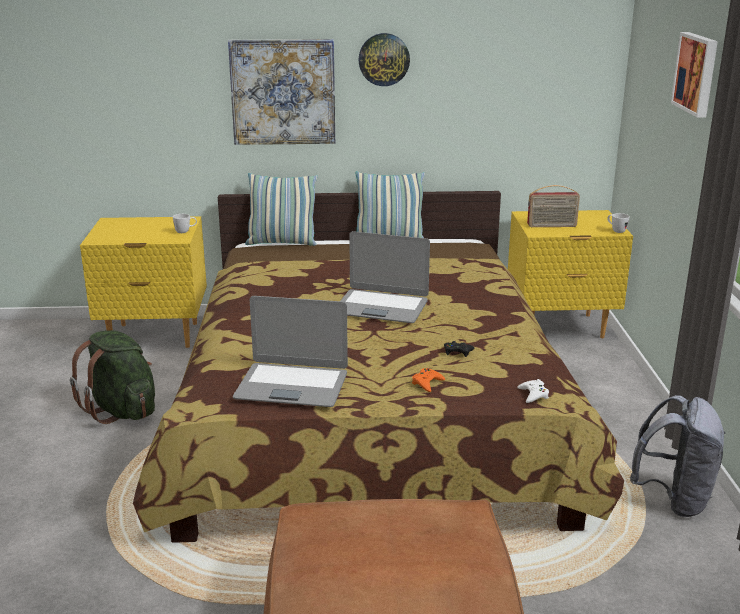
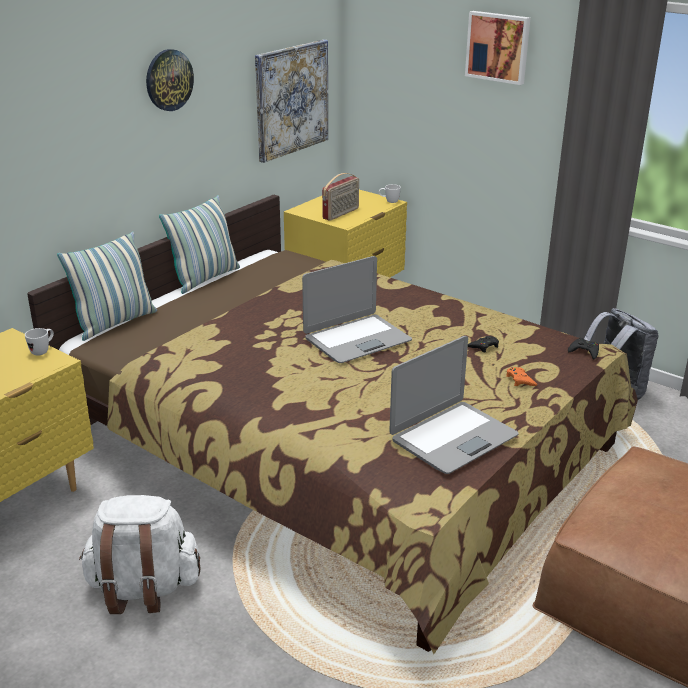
camera: 50 degrees left, 5 degrees up
green backpack [70,330,155,424] -> white backpack [79,495,201,614]
picture [228,39,335,145] -> picture moved to [255,39,328,163]
white game controller [517,379,549,403] -> black game controller [568,337,599,359]

